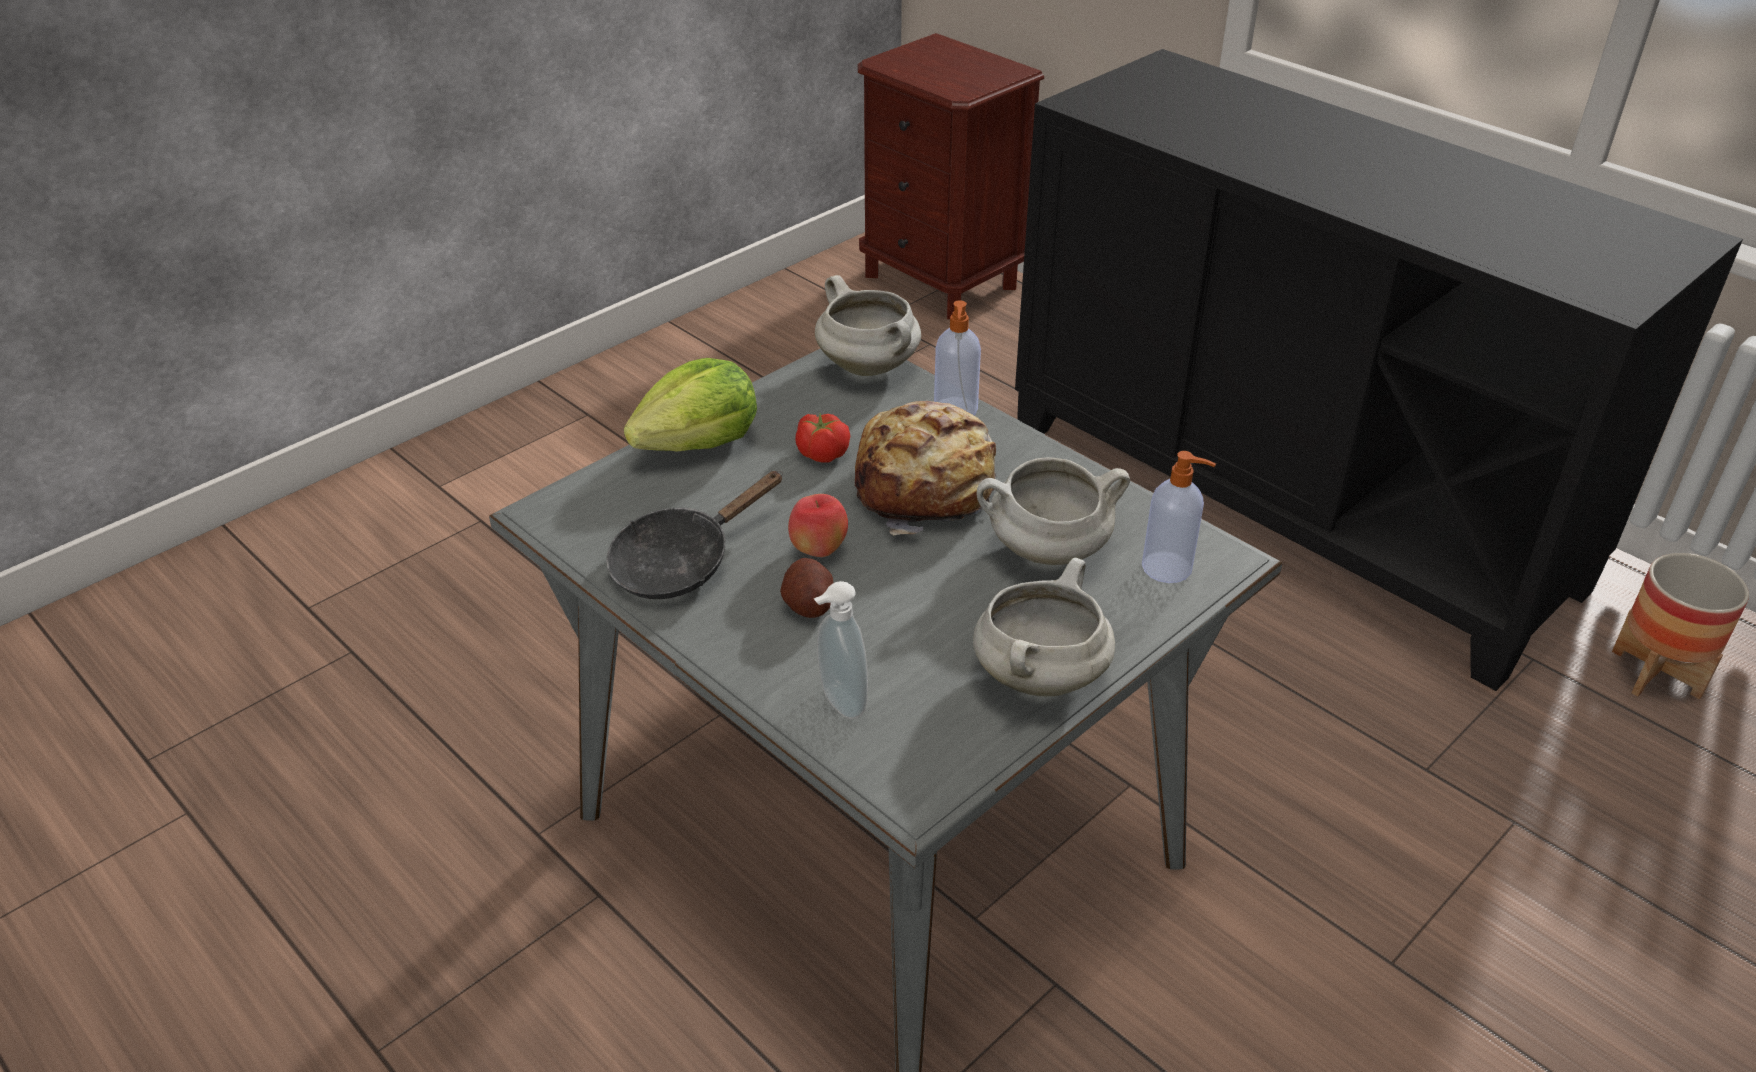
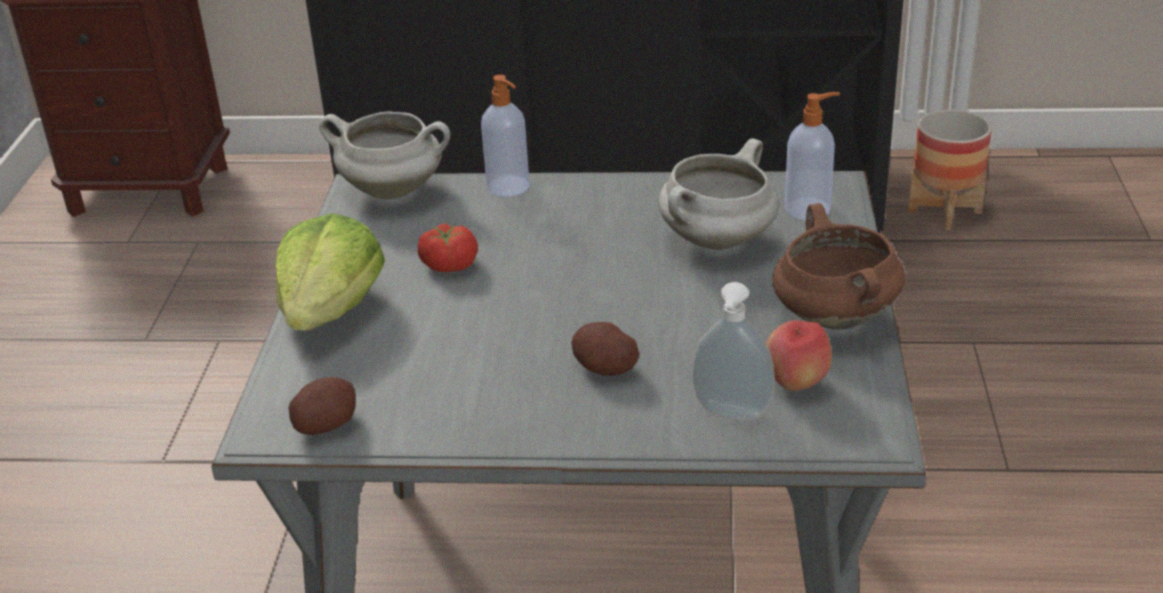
camera: 40 degrees left, 5 degrees down
black frying pan [606,471,783,599] -> none
apple [788,494,848,557] -> apple moved to [766,320,832,391]
bread [855,401,997,535] -> none
white cooking pot [973,558,1115,696] -> brown cooking pot [772,203,905,330]
none -> potato [288,377,356,435]

